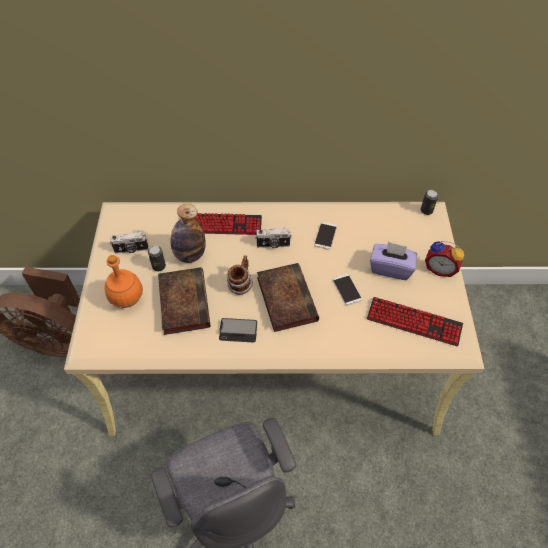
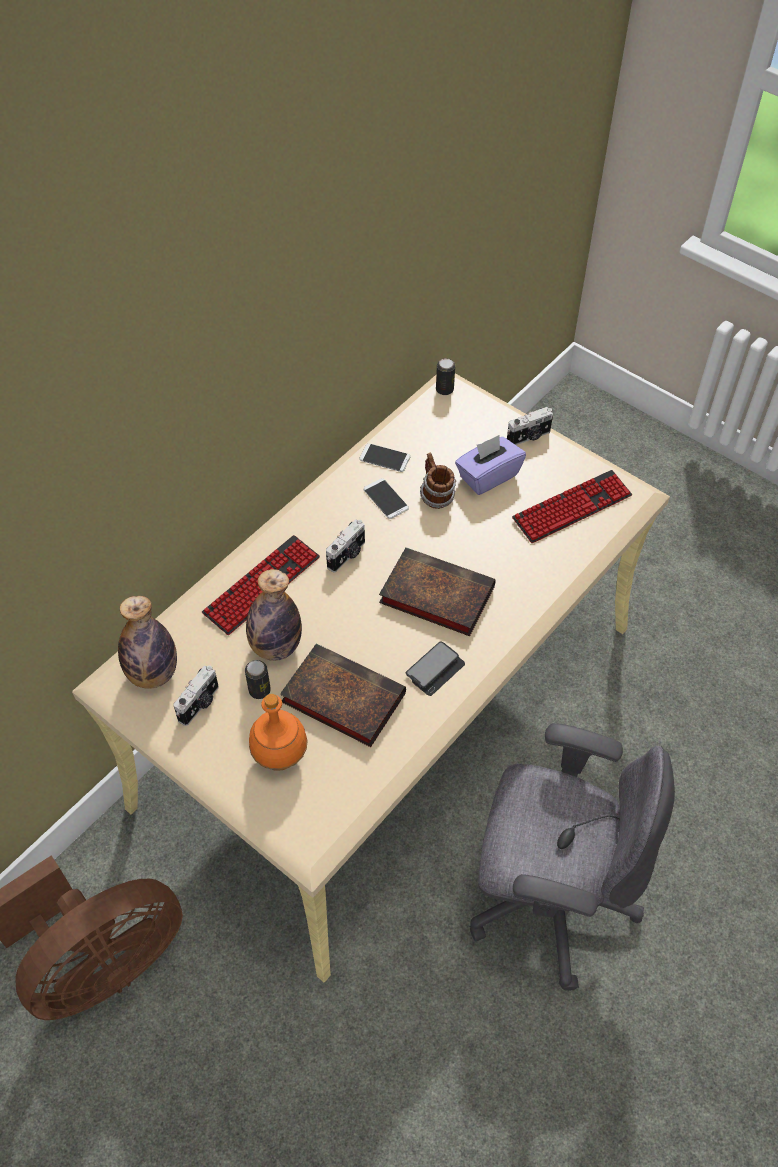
camera: 50 degrees left, 0 degrees up
mug [227,255,253,295] -> mug moved to [420,453,456,509]
phone [333,274,362,306] -> phone moved to [360,443,410,472]
alarm clock [425,241,464,277] -> camera [507,407,553,445]
none -> bottle [118,596,177,689]

